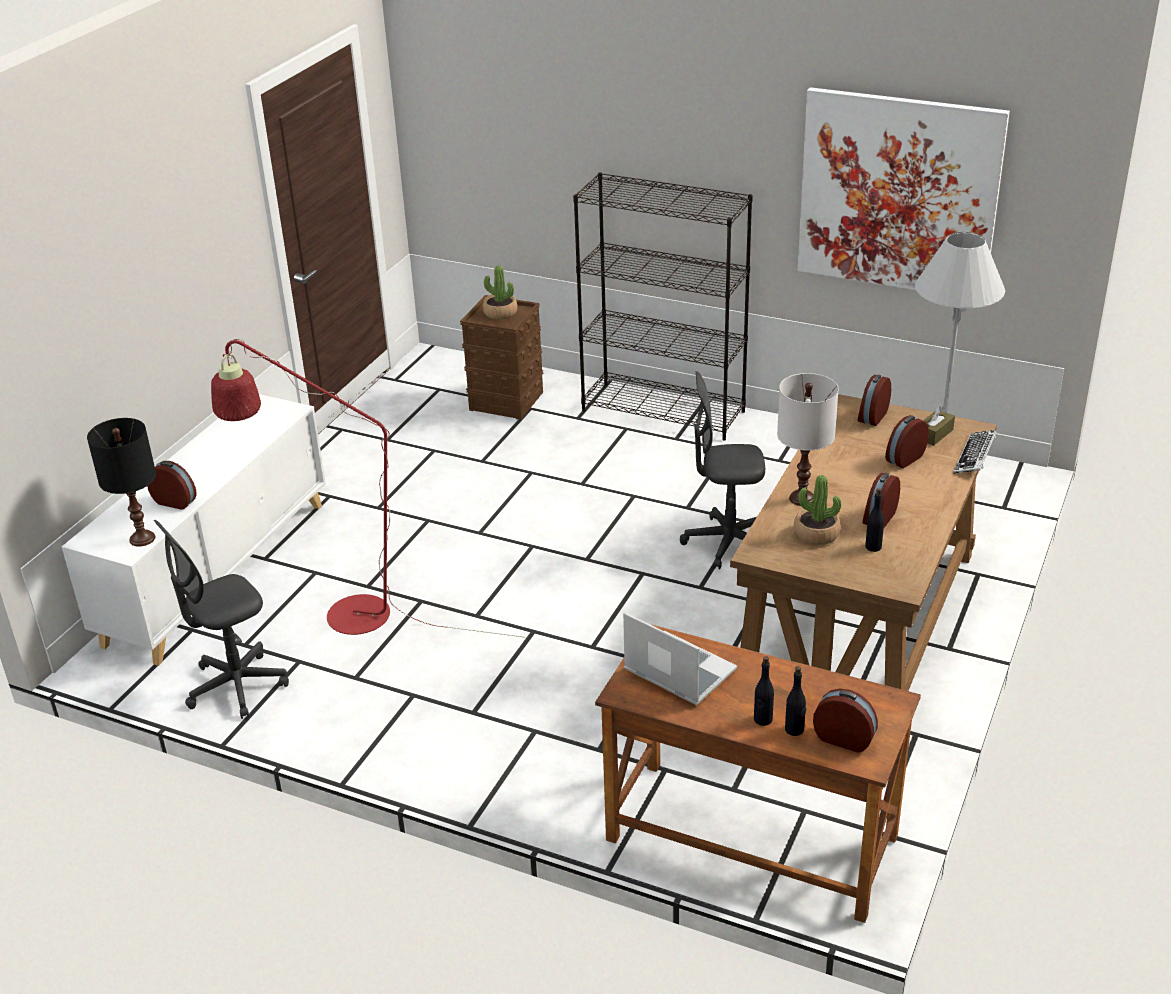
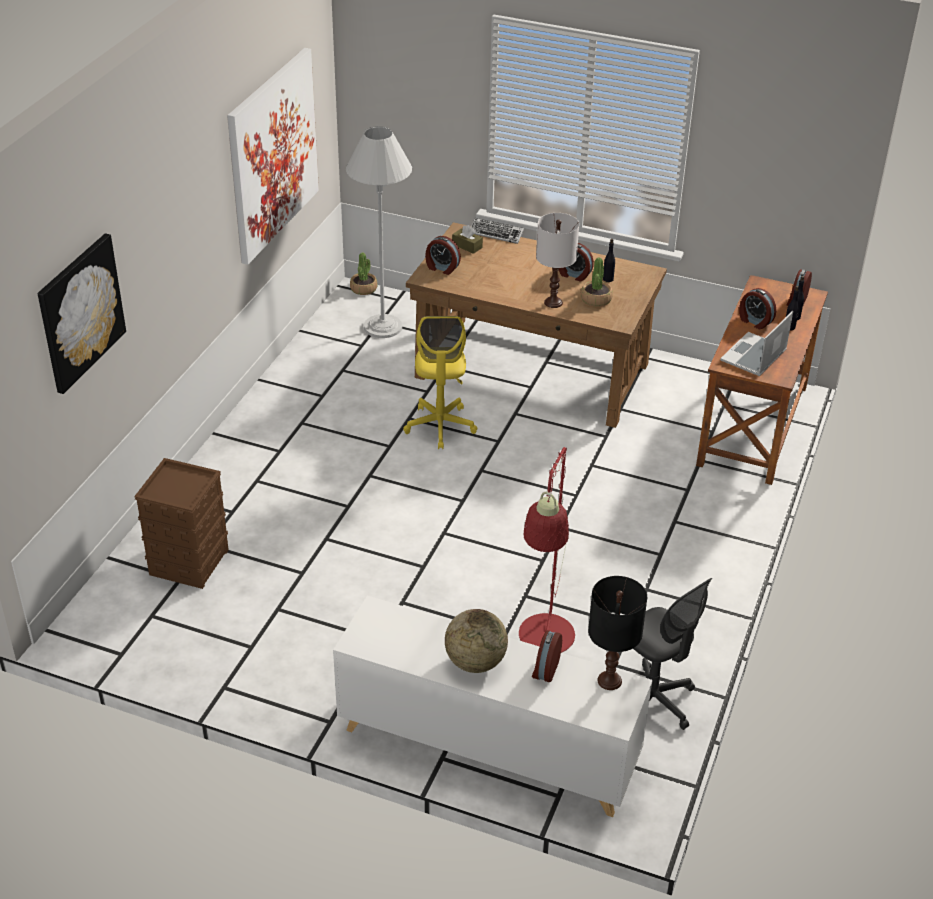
camera: 95 degrees left, 5 degrees up
potted plant [483,265,518,320] -> potted plant moved to [350,253,377,295]
black bookcase [573,172,753,441] -> none
grey office chair [680,371,765,569] -> yellow office chair [403,316,477,449]
alarm clock [885,415,929,468] -> alarm clock moved to [739,288,776,329]
none -> picture [37,233,126,394]
none -> globe [445,609,508,673]

